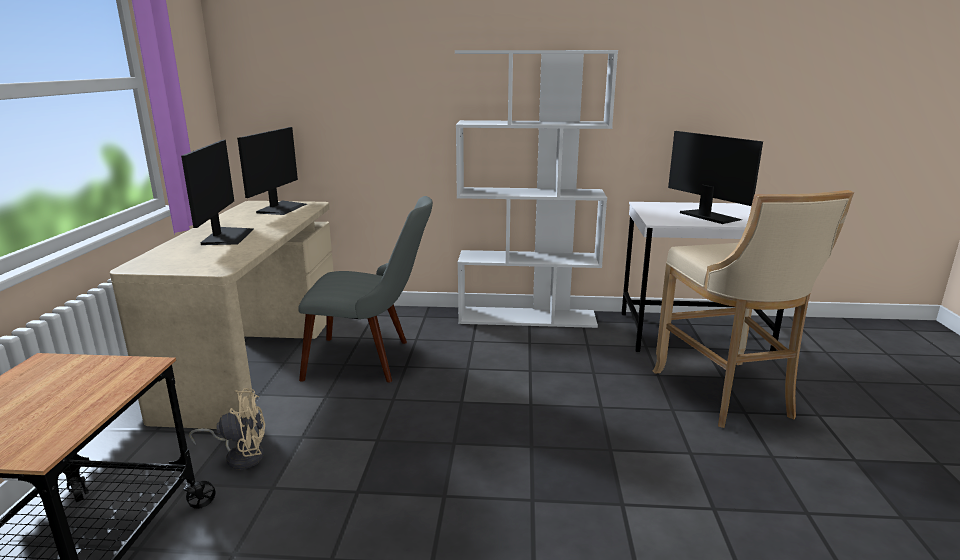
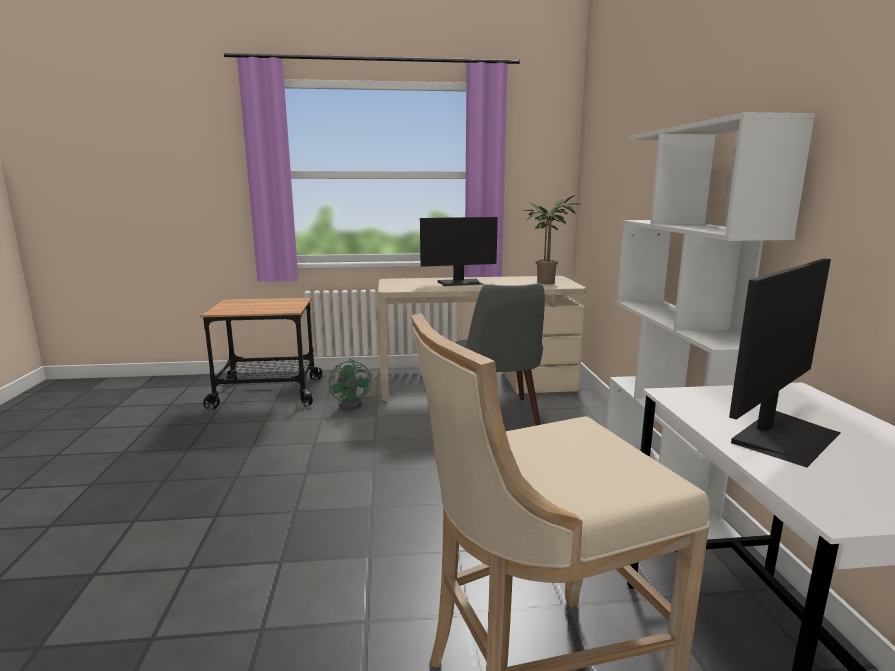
camera: 80 degrees right, 5 degrees down
beige fan [189,388,265,469] -> green fan [329,359,371,410]
monitor [237,127,307,215] -> potted plant [523,196,581,284]

